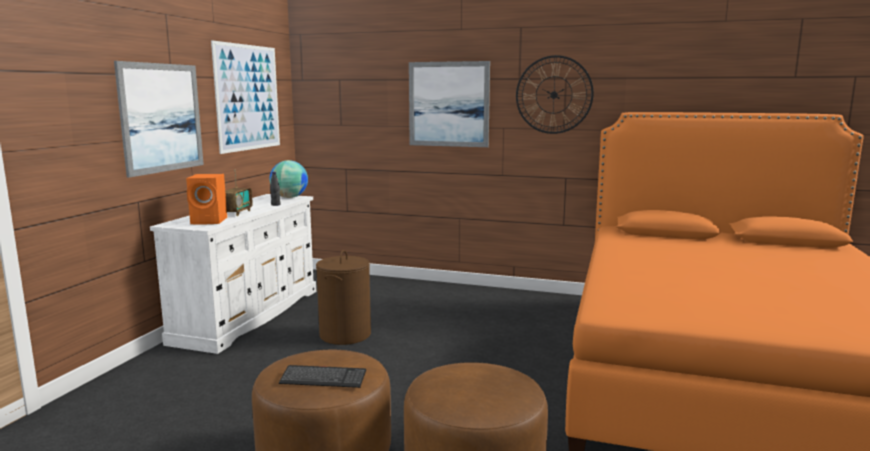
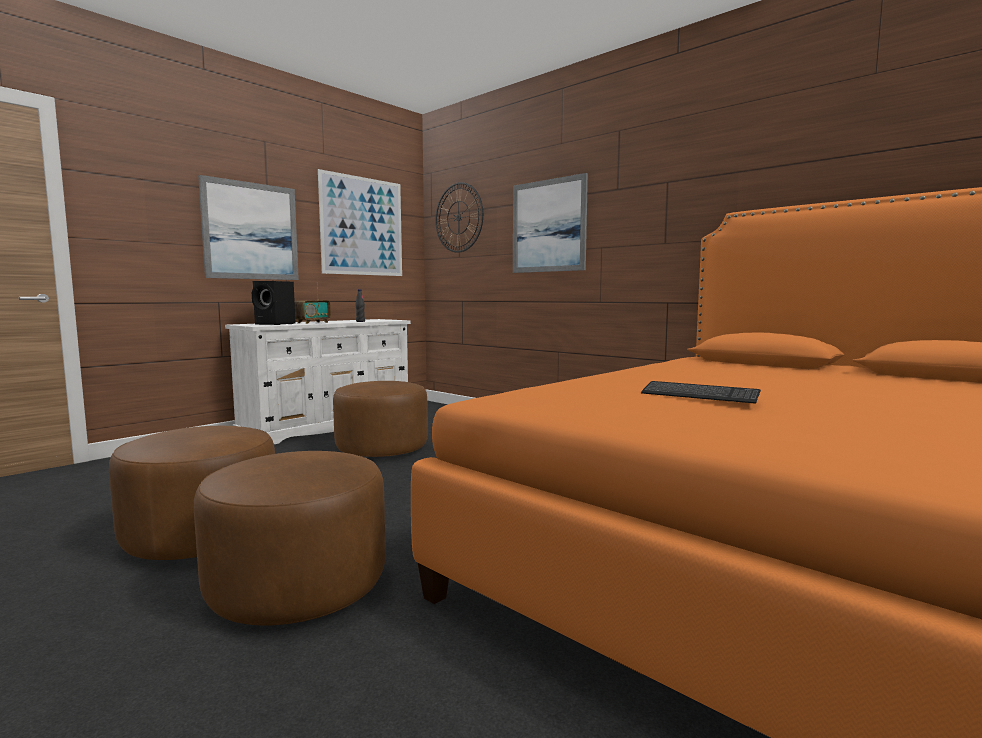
camera: 25 degrees right, 5 degrees down
orange speaker [186,174,227,224] -> black speaker [252,281,295,325]
globe [269,160,308,198] -> none
keyboard [279,365,366,388] -> keyboard moved to [641,381,761,404]
brown laundry basket [316,250,371,345] -> brown ottoman [333,381,428,457]
wall clock [516,55,594,134] -> wall clock moved to [435,182,483,253]

